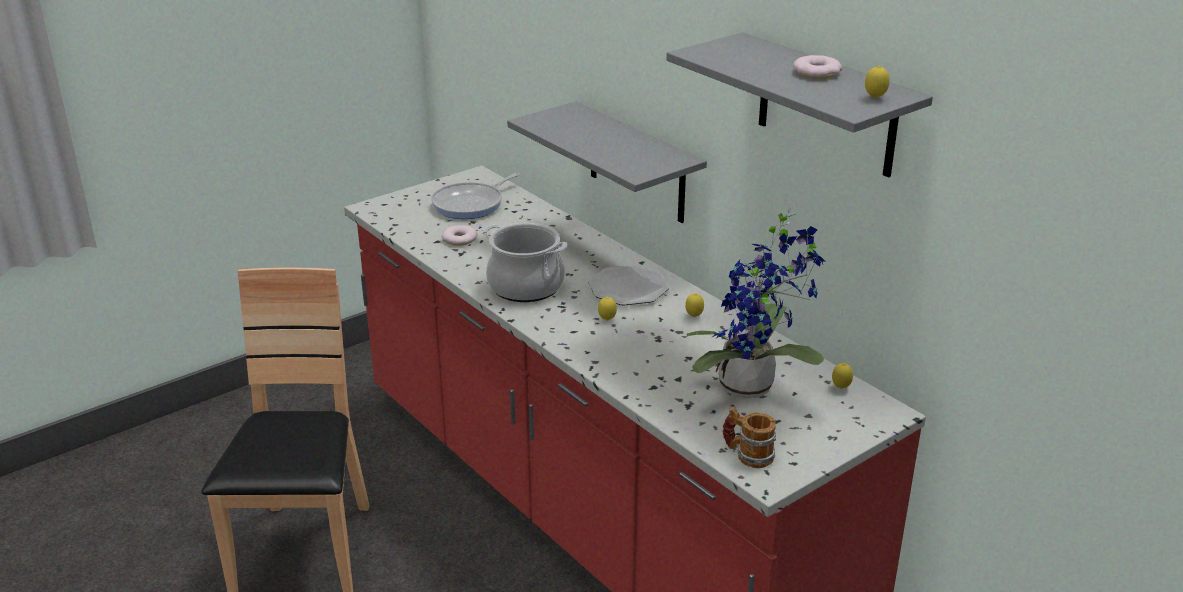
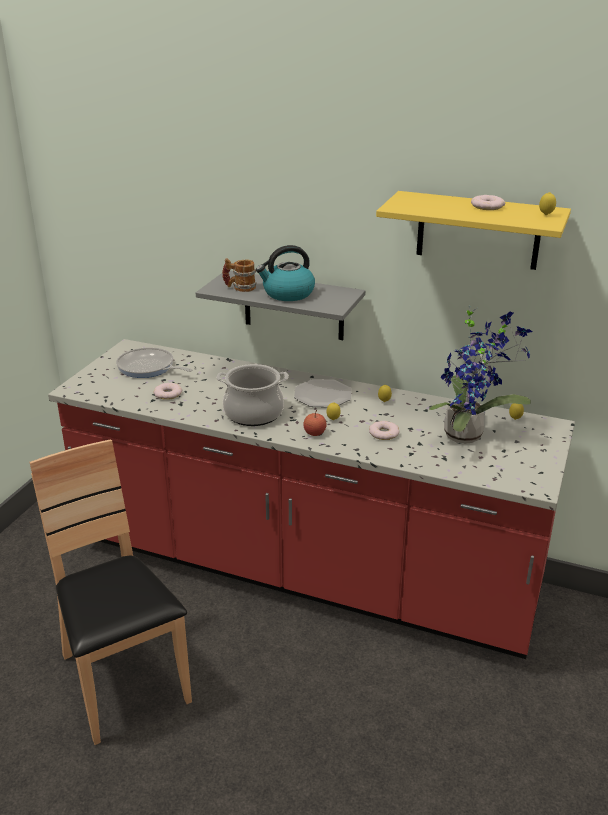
camera: 30 degrees left, 0 degrees up
frying pan [431,173,520,219] -> frying pan turned 105 degrees clockwise [116,347,192,378]
grey shelf [666,32,933,178] -> yellow shelf [376,191,571,270]
mug [723,407,776,468] -> mug moved to [222,258,257,292]
none -> kettle [256,245,315,301]
none -> apple [303,410,327,436]
none -> donut [369,421,399,440]

